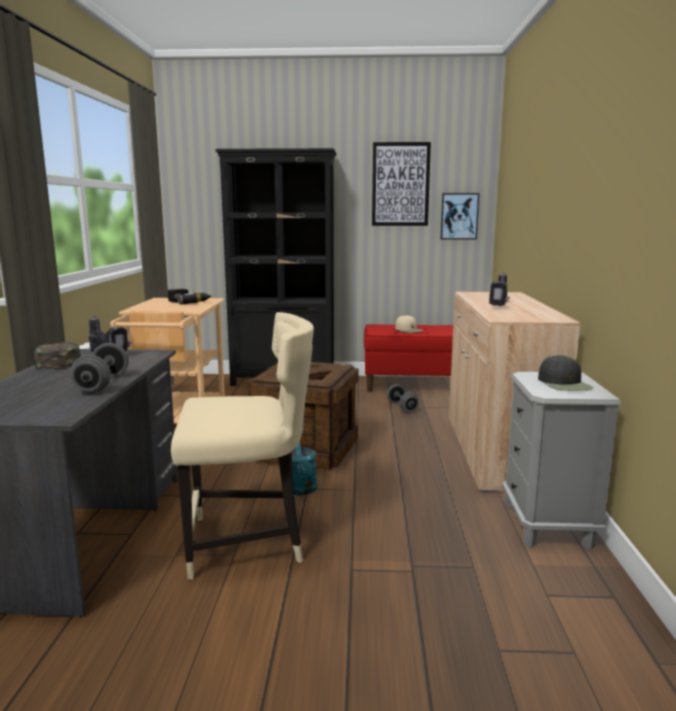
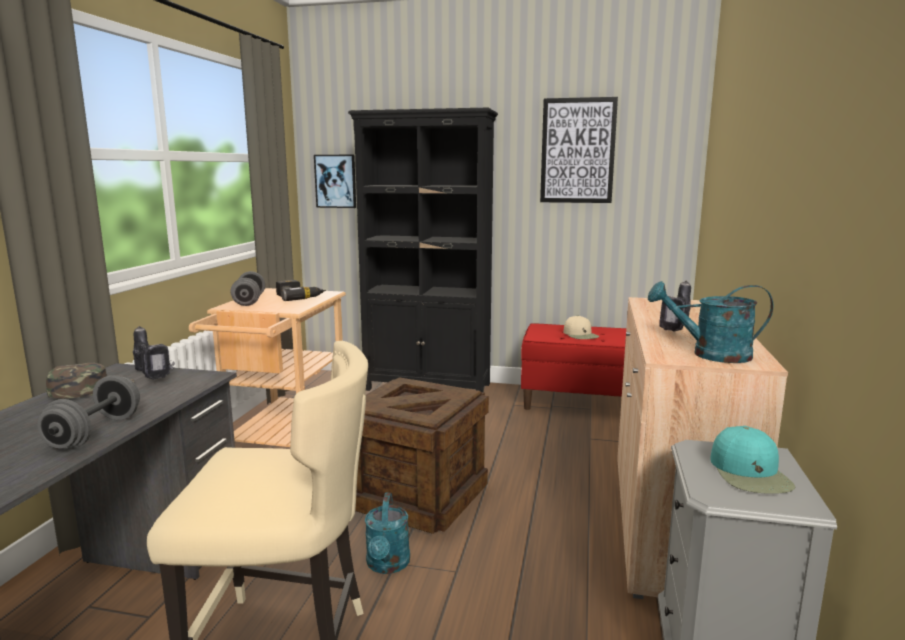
camera: 10 degrees right, 0 degrees up
grey dumbbell [387,384,419,412] -> grey dumbbell moved to [231,271,265,306]
picture [441,193,479,240] -> picture moved to [314,155,356,208]
black cap [538,355,593,391] -> turquoise cap [710,426,795,494]
none -> turquoise watering can [648,281,774,363]

